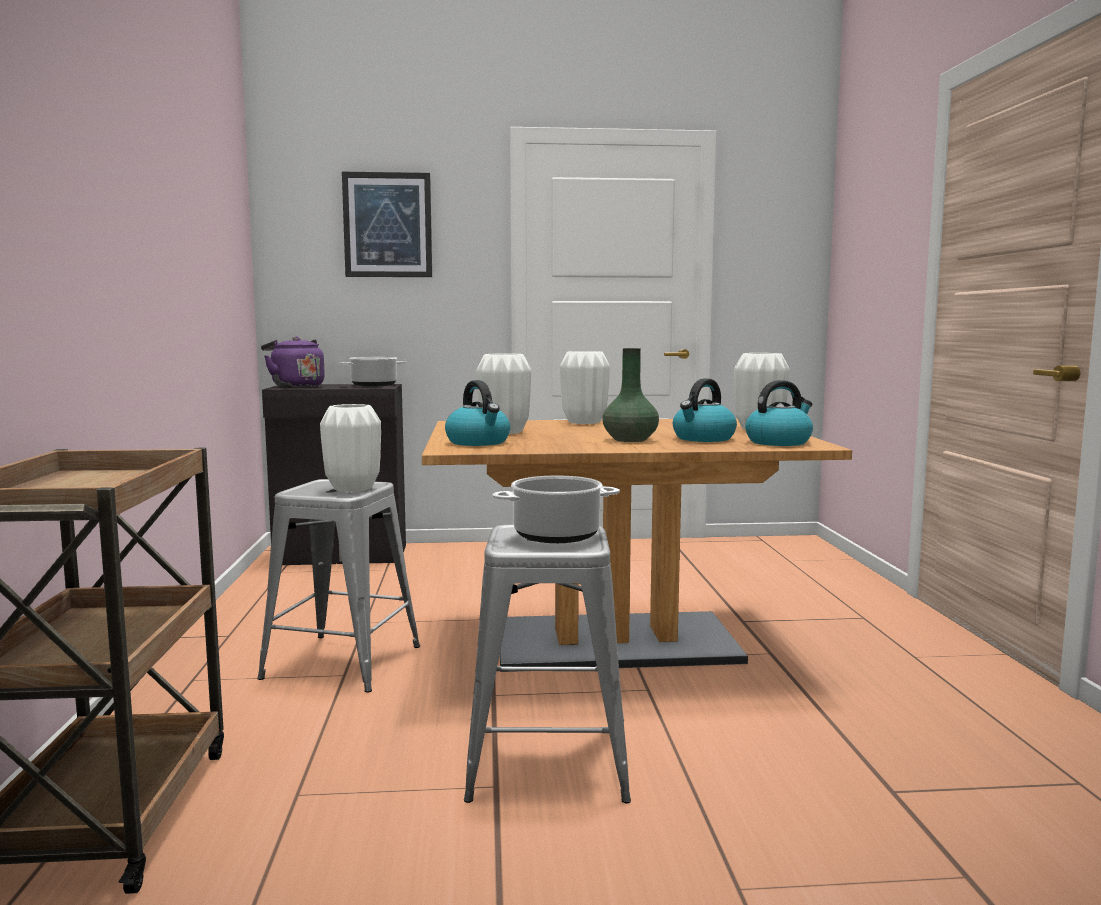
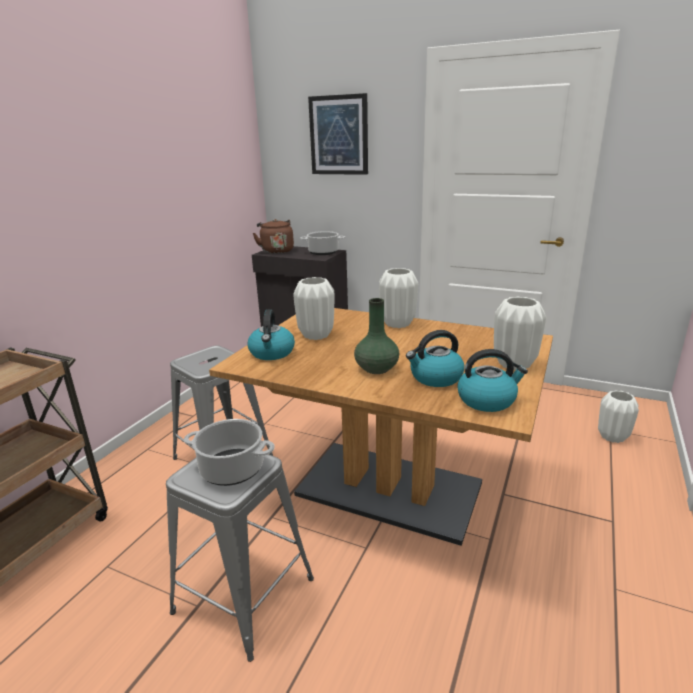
camera: 30 degrees right, 15 degrees up
purple kettle [261,337,325,388] -> brown kettle [253,219,294,254]
white vase [320,404,381,492] -> white vase moved to [598,390,639,443]

